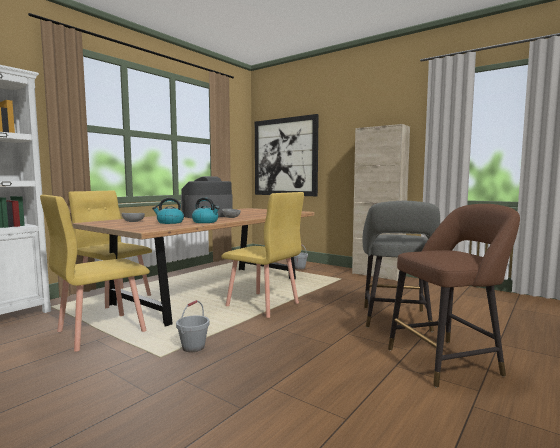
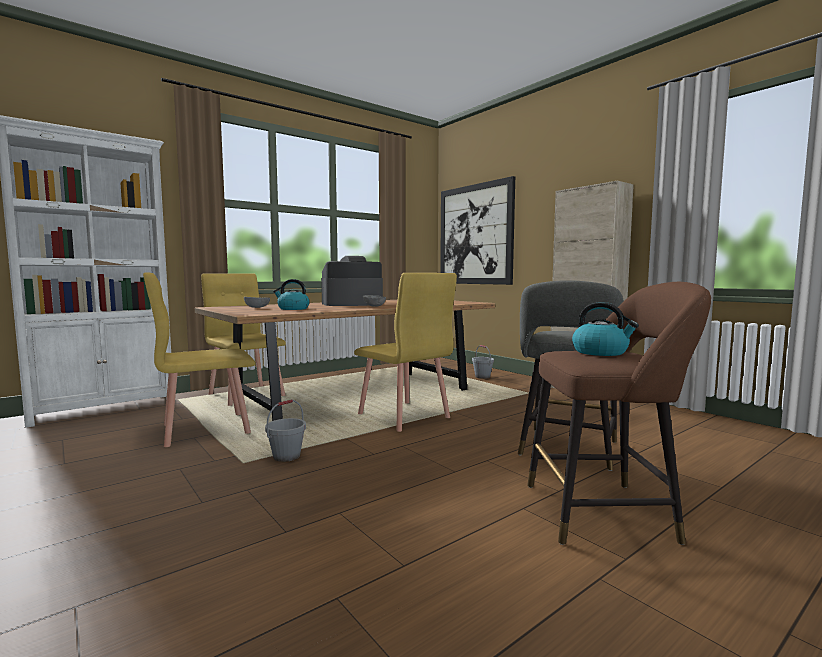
camera: 15 degrees right, 0 degrees up
kettle [192,197,220,223] -> kettle moved to [572,302,639,356]

